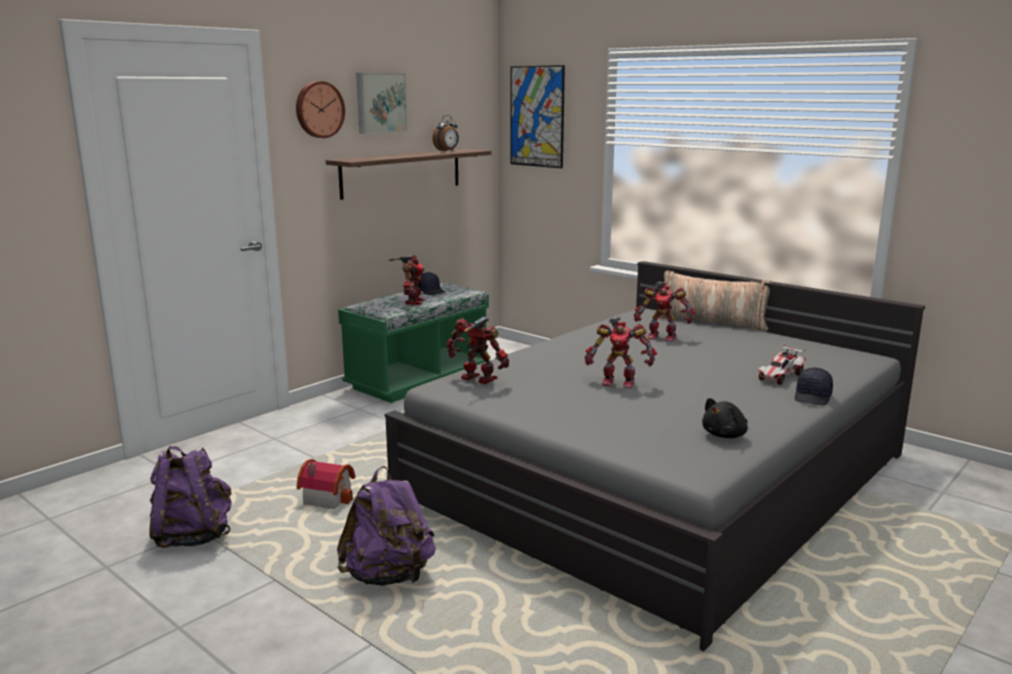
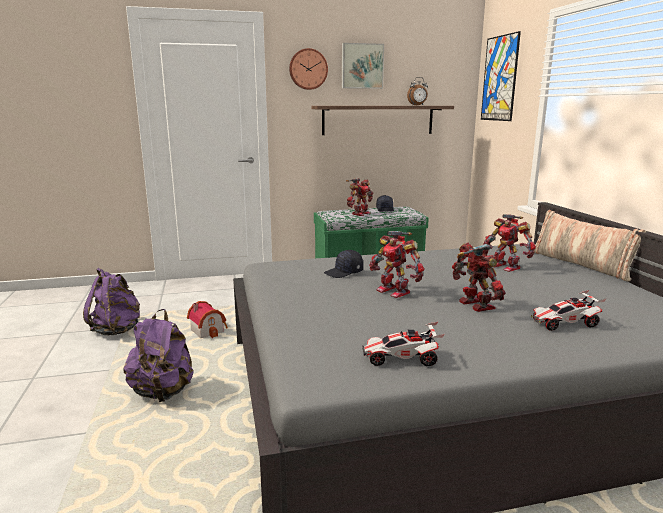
camera: 35 degrees right, 0 degrees up
toy robot [447,317,509,384] -> toy robot moved to [452,243,506,312]
black plush toy [702,398,748,438] -> toy car [362,322,445,366]
black cap [795,368,833,405] -> black cap moved to [324,250,363,278]

